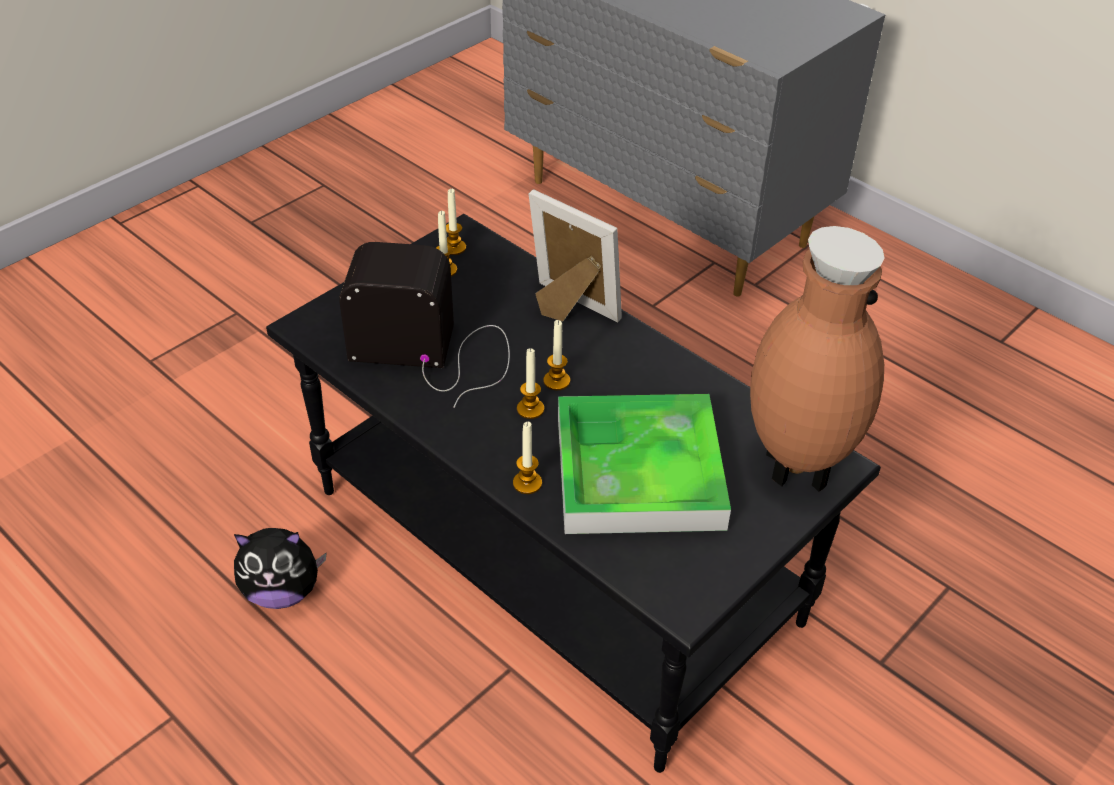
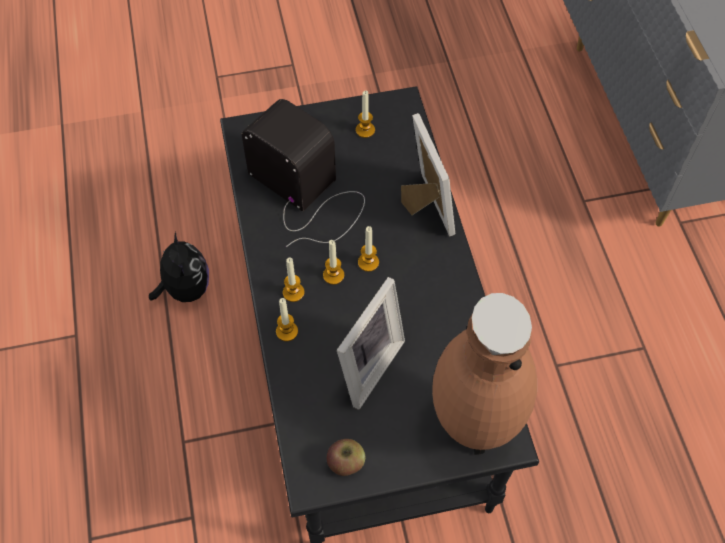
camera: 35 degrees right, 15 degrees up
plush toy [234,528,327,609] -> plush toy turned 135 degrees counterclockwise [149,232,209,302]
candle [446,189,466,255] -> candle moved to [283,257,305,302]
tray [558,394,731,534] -> picture frame [337,277,405,409]
none -> apple [327,439,365,476]

